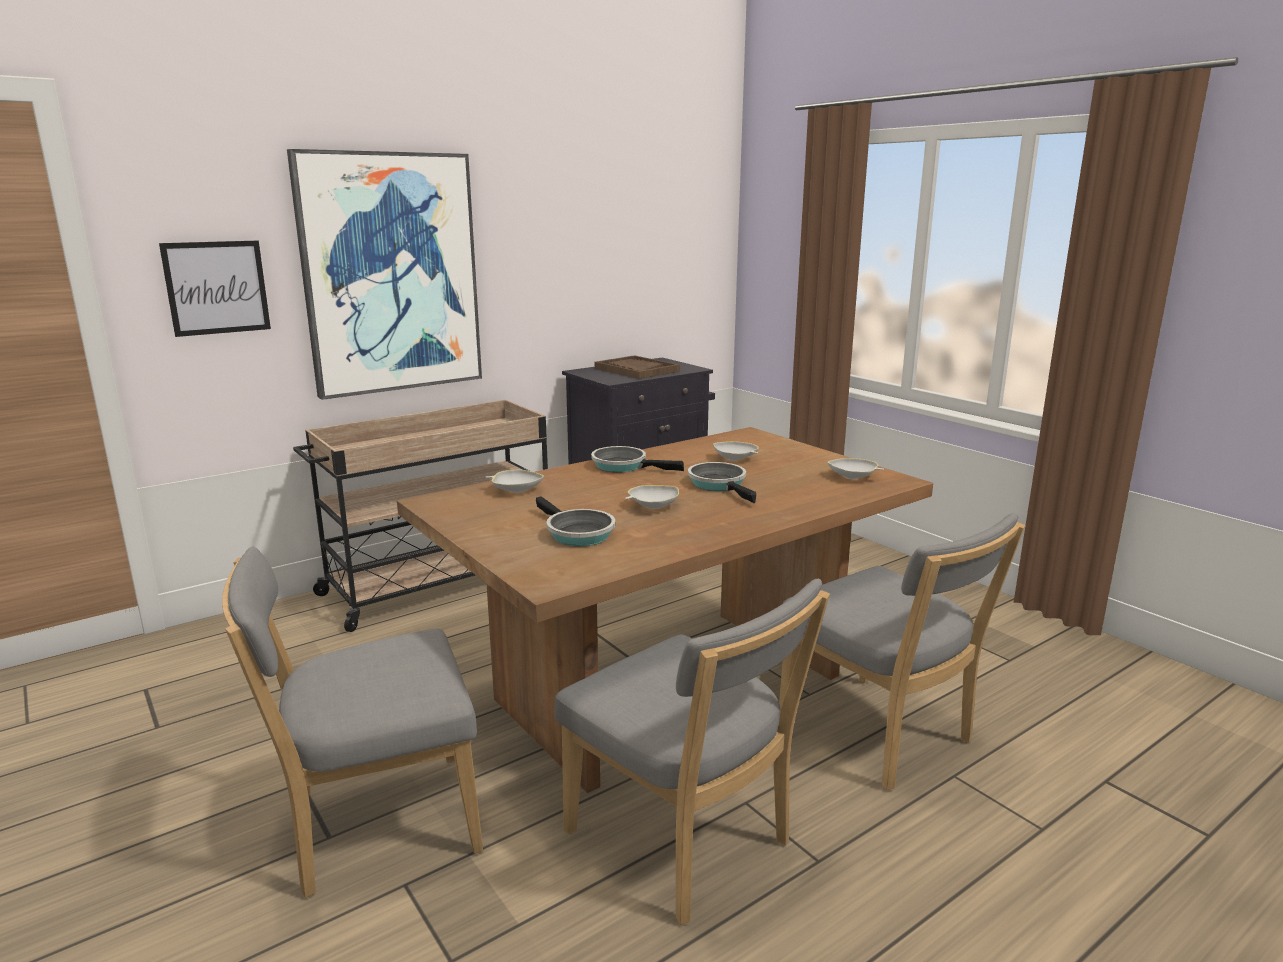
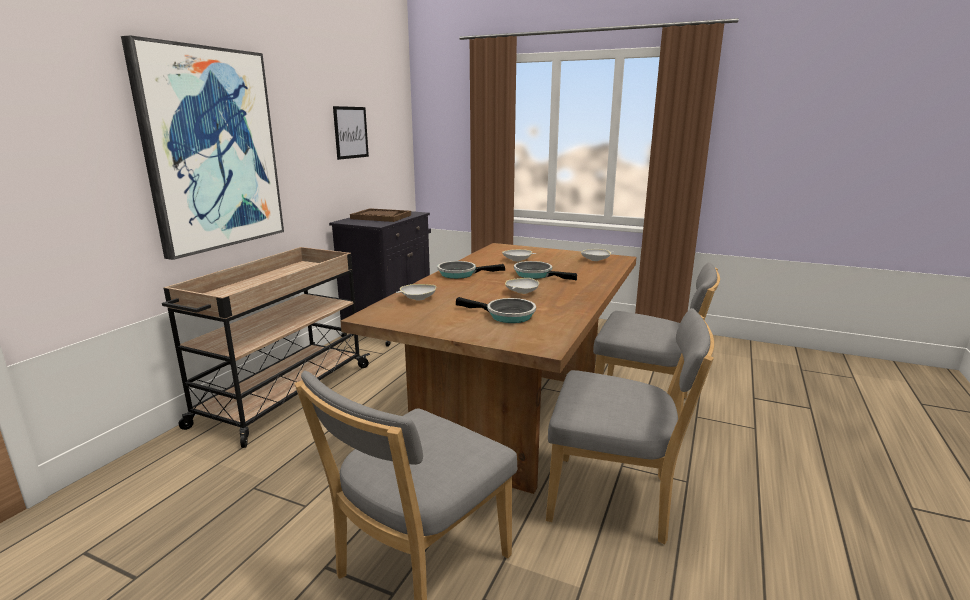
camera: 30 degrees left, 0 degrees up
picture [159,241,271,337] -> picture moved to [333,106,369,160]

